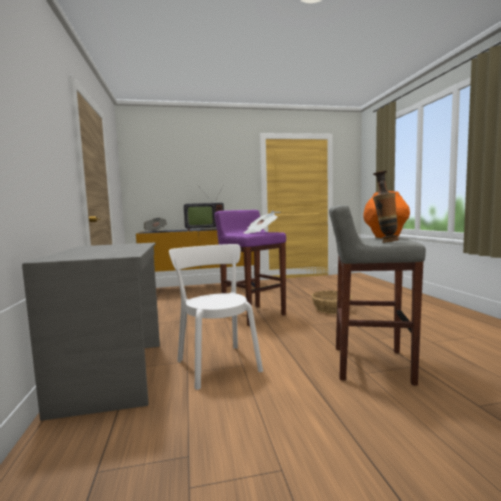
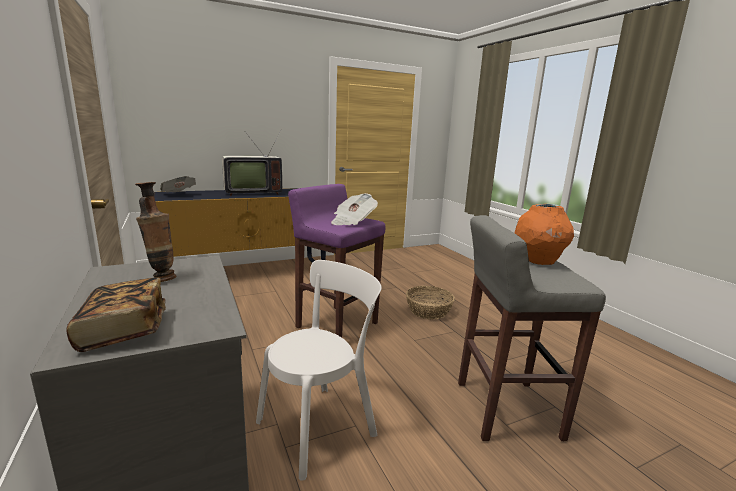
camera: 15 degrees left, 10 degrees up
white chair [169,244,263,390] -> white chair turned 90 degrees clockwise [256,260,382,481]
vase [373,171,399,243] -> vase moved to [135,182,176,282]
none -> book [66,278,166,352]

